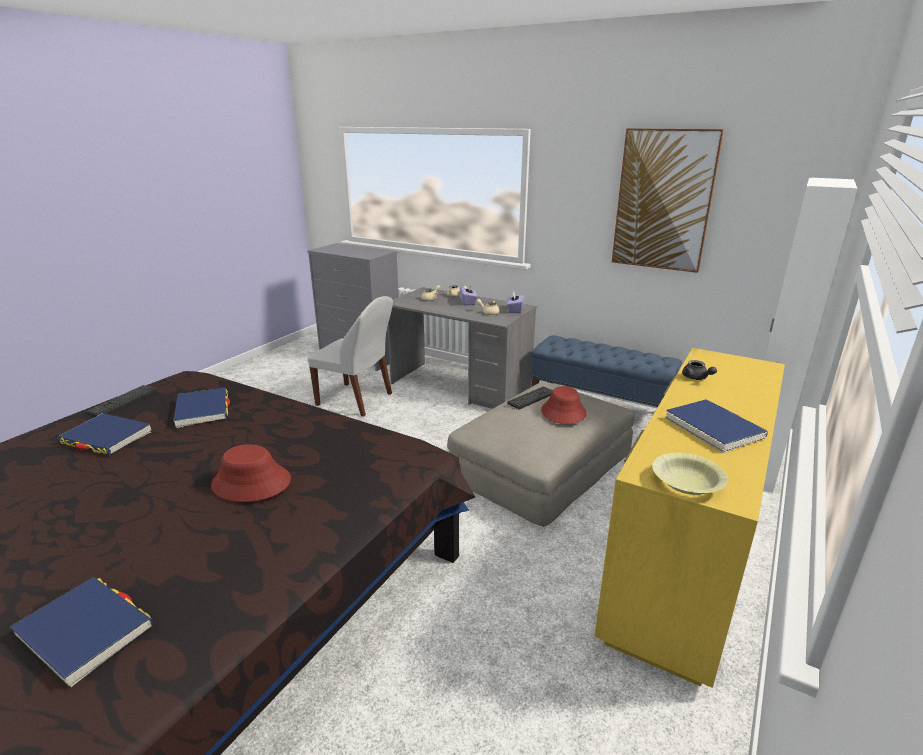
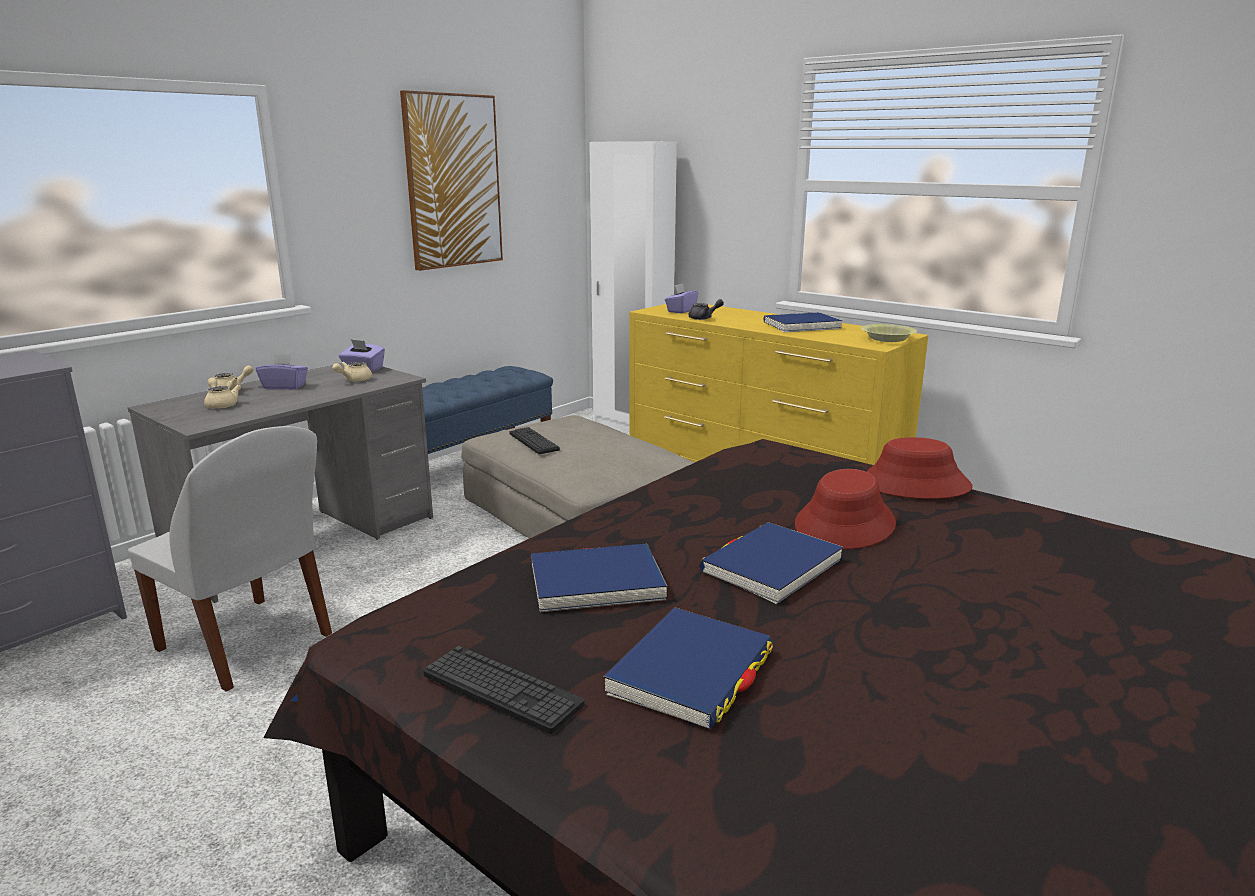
camera: 80 degrees left, 5 degrees down
blue book [10,577,153,687] -> blue book moved to [699,522,843,604]
white chair [308,296,393,416] -> white chair turned 90 degrees clockwise [128,426,332,692]
red hat [541,386,587,424] -> red hat moved to [866,437,973,499]
none -> purple tissue box [665,283,698,314]

